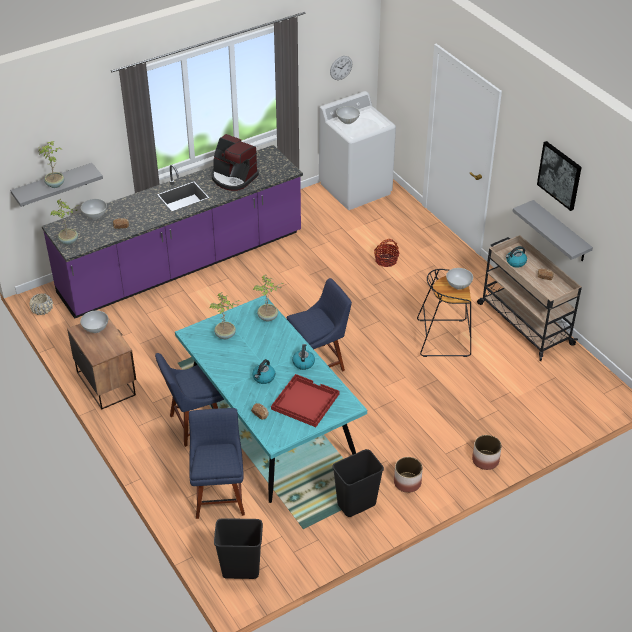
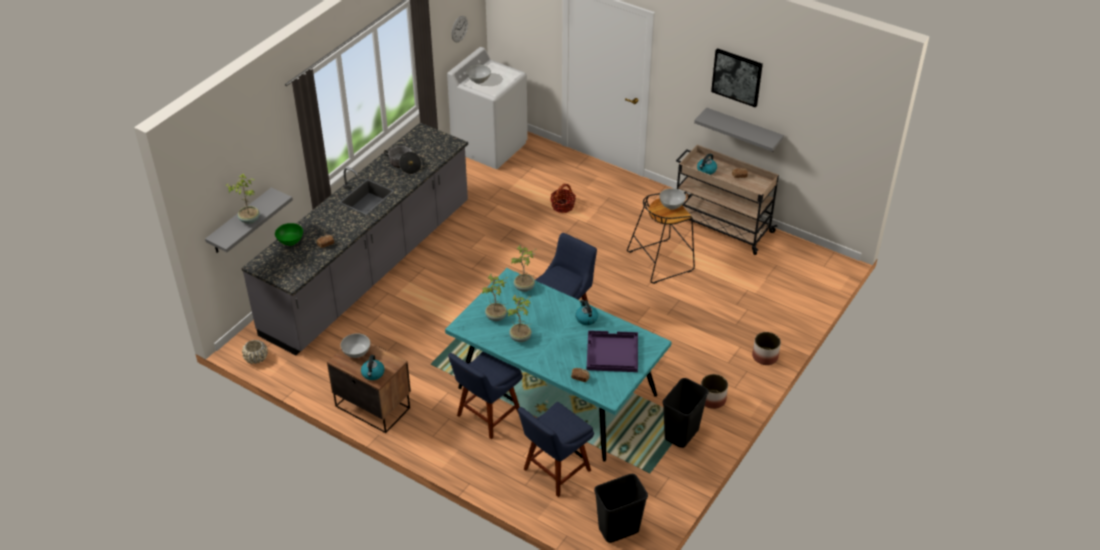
camera: 25 degrees left, 0 degrees up
purple counter [42,145,303,319] -> grey counter [241,123,468,355]
potted plant [51,199,78,245] -> potted plant moved to [507,295,532,342]
white bowl [81,199,107,219] -> green bowl [275,223,303,246]
blue chair [189,408,245,519] -> blue chair turned 105 degrees counterclockwise [518,402,594,497]
coffee machine [211,134,259,191] -> cooking pot [384,146,421,174]
kettle [252,359,275,384] -> kettle moved to [361,355,384,380]
red tray [271,374,340,427] -> purple tray [587,330,638,372]

